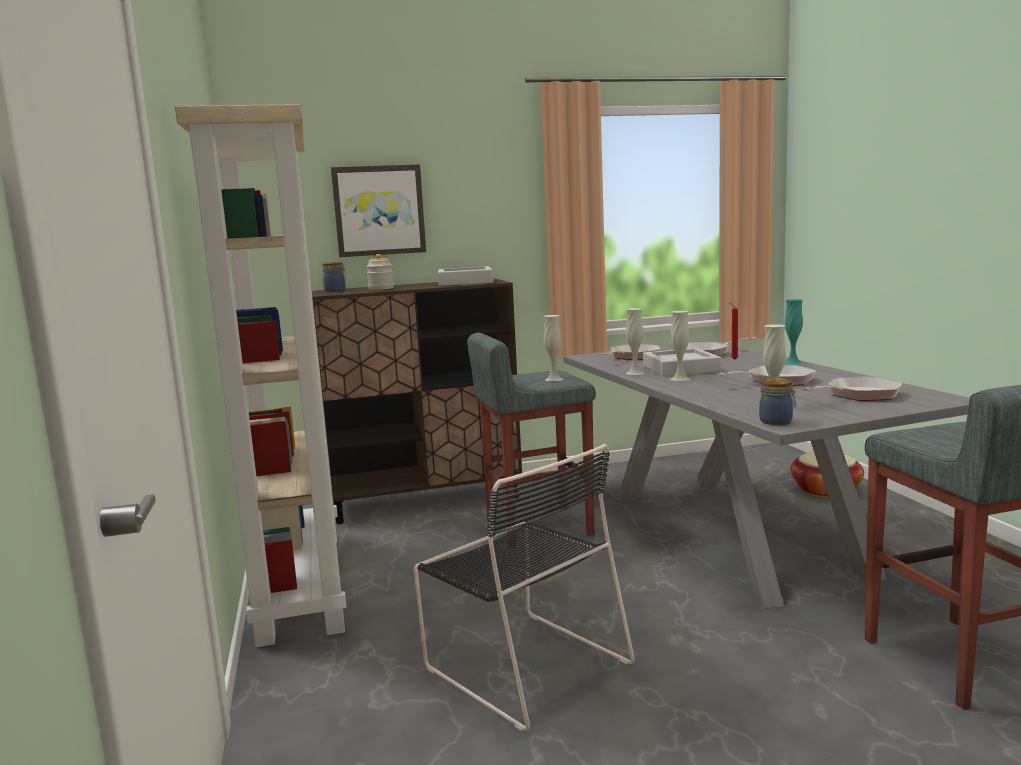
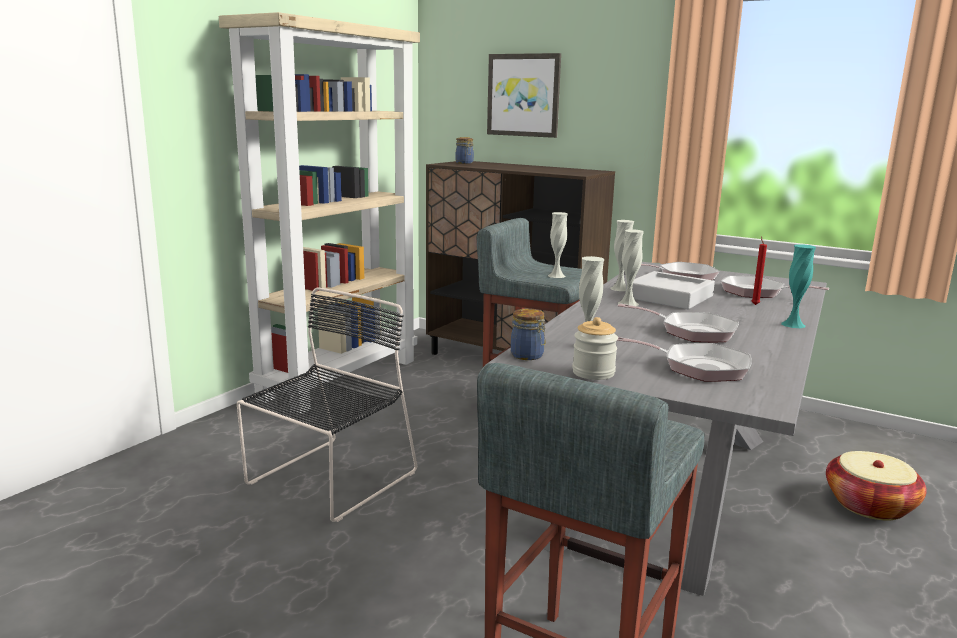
camera: 45 degrees right, 5 degrees up
jar [366,254,394,290] -> jar moved to [572,317,618,380]
black chair [414,444,635,731] -> black chair turned 150 degrees counterclockwise [237,287,417,522]
grey tray [438,266,494,286] -> none

